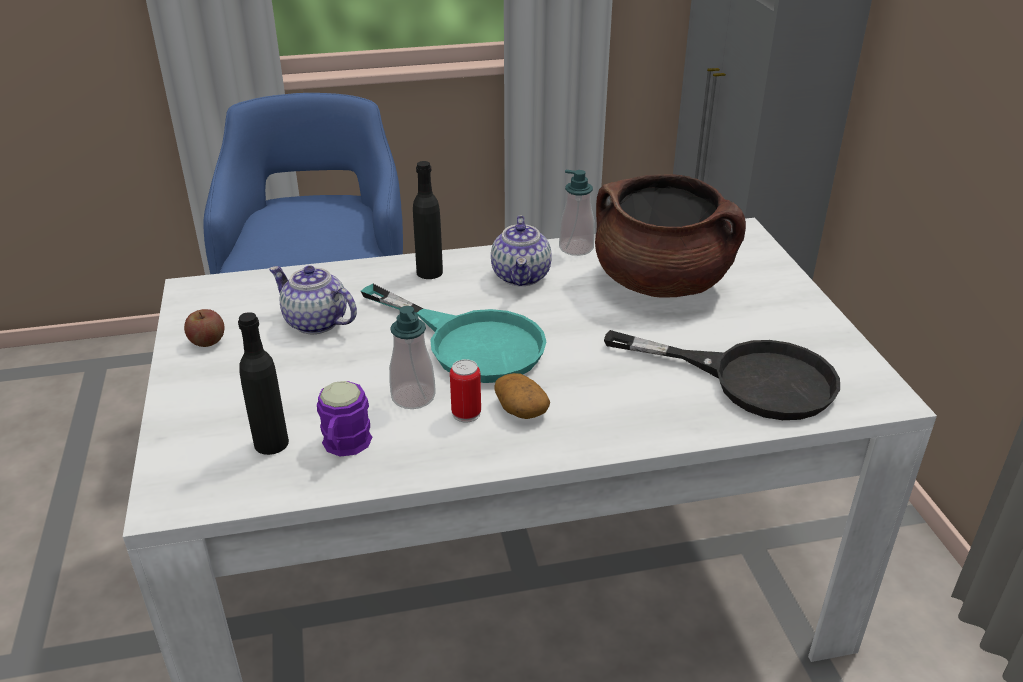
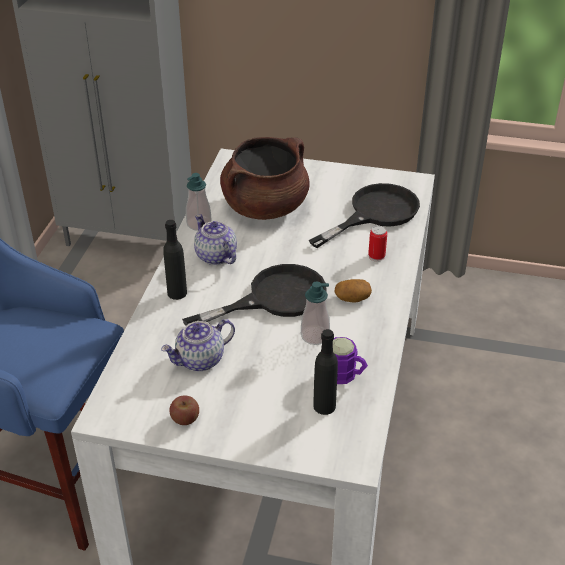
camera: 65 degrees left, 5 degrees up
turquoise frying pan [361,284,546,383] -> black frying pan [182,264,327,326]
can [450,359,481,423] -> can moved to [368,226,387,262]
teapot [491,216,552,286] -> teapot turned 150 degrees counterclockwise [194,214,237,265]

